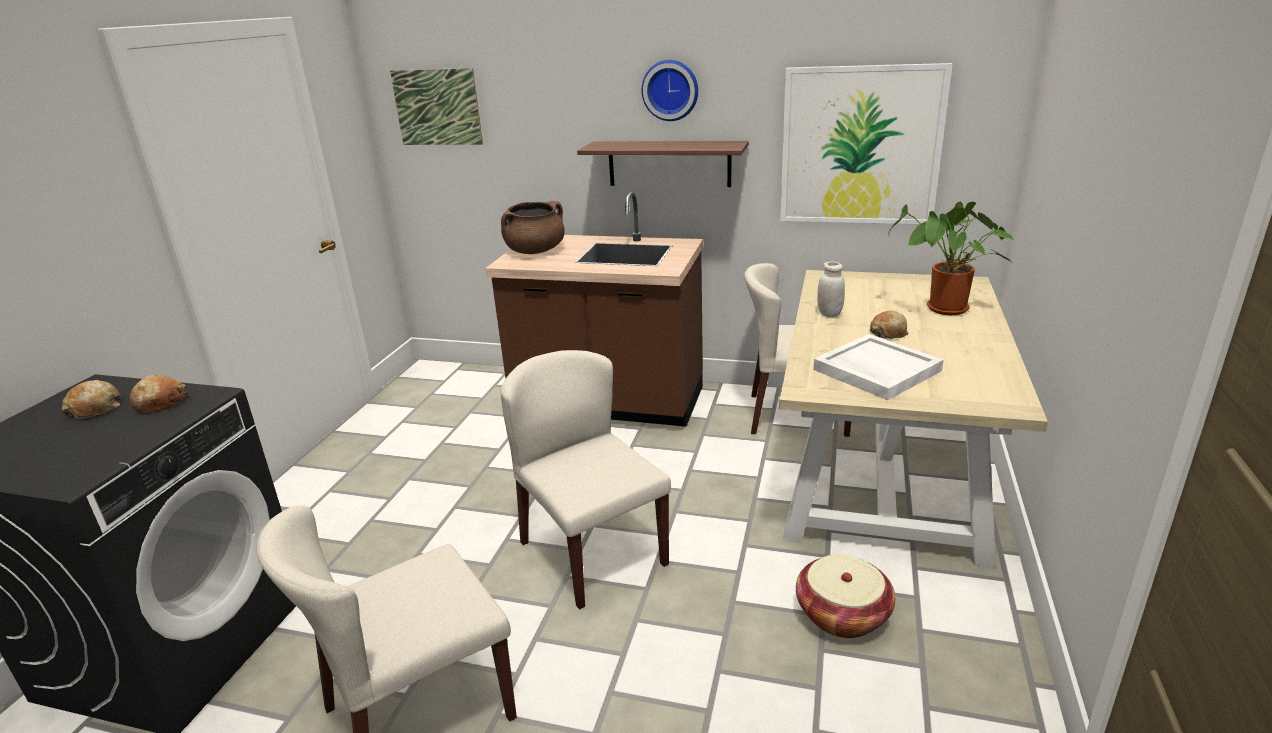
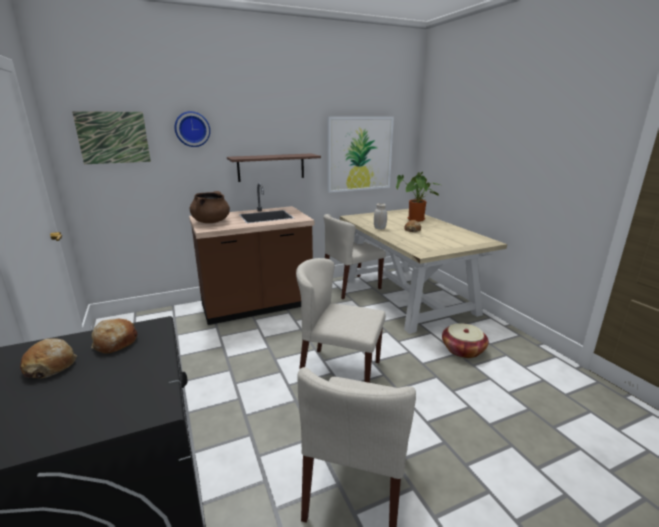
camera: 40 degrees left, 5 degrees down
wall clock [642,60,698,121] -> wall clock moved to [175,111,210,147]
white tray [813,334,943,400] -> none

